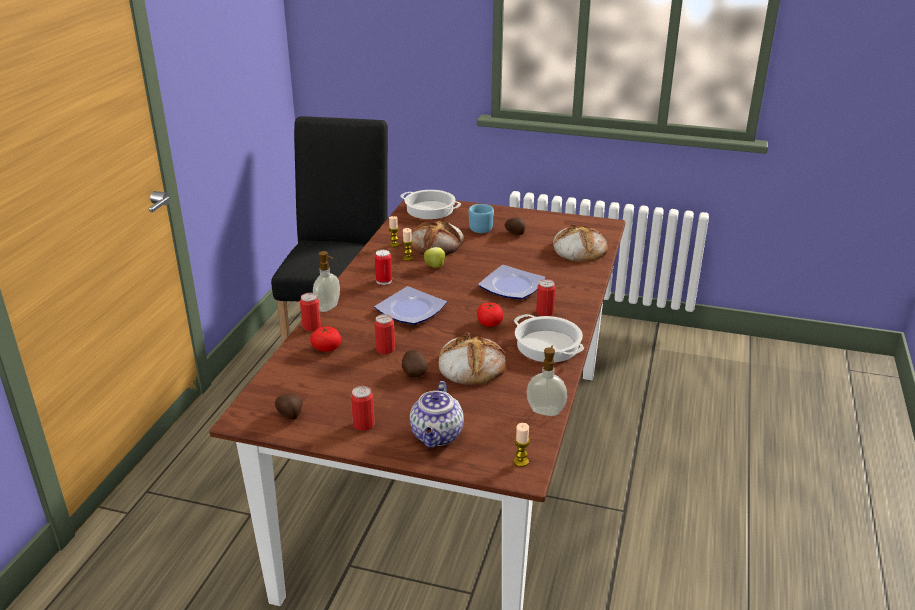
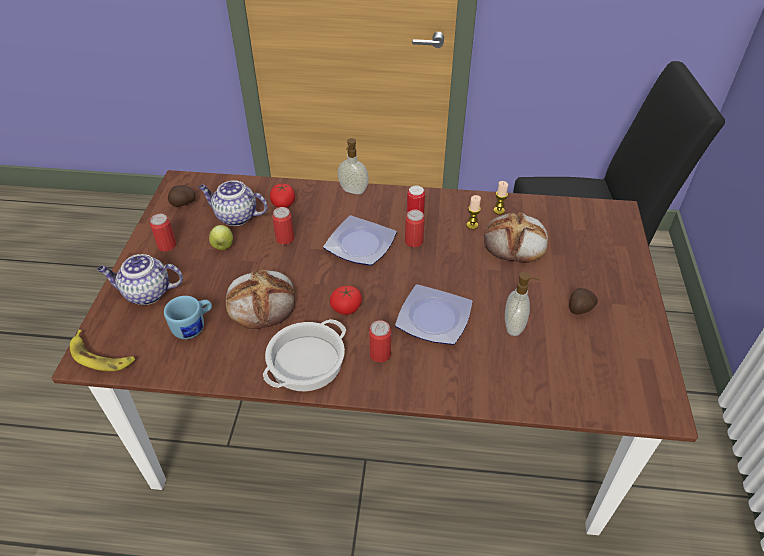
camera: 80 degrees right, 15 degrees up
can [300,293,321,331] -> can moved to [405,210,425,247]
cooking pot [400,190,461,219] -> none
potato [402,350,428,377] -> none
apple [424,247,447,268] -> apple moved to [209,225,233,250]
blue mug [469,204,494,233] -> blue mug moved to [164,296,212,339]
candle [514,423,530,467] -> banana [70,330,135,371]
soap dispenser [527,346,567,416] -> soap dispenser moved to [505,272,540,336]
bread [553,222,608,261] -> none
none -> teapot [198,180,268,226]

